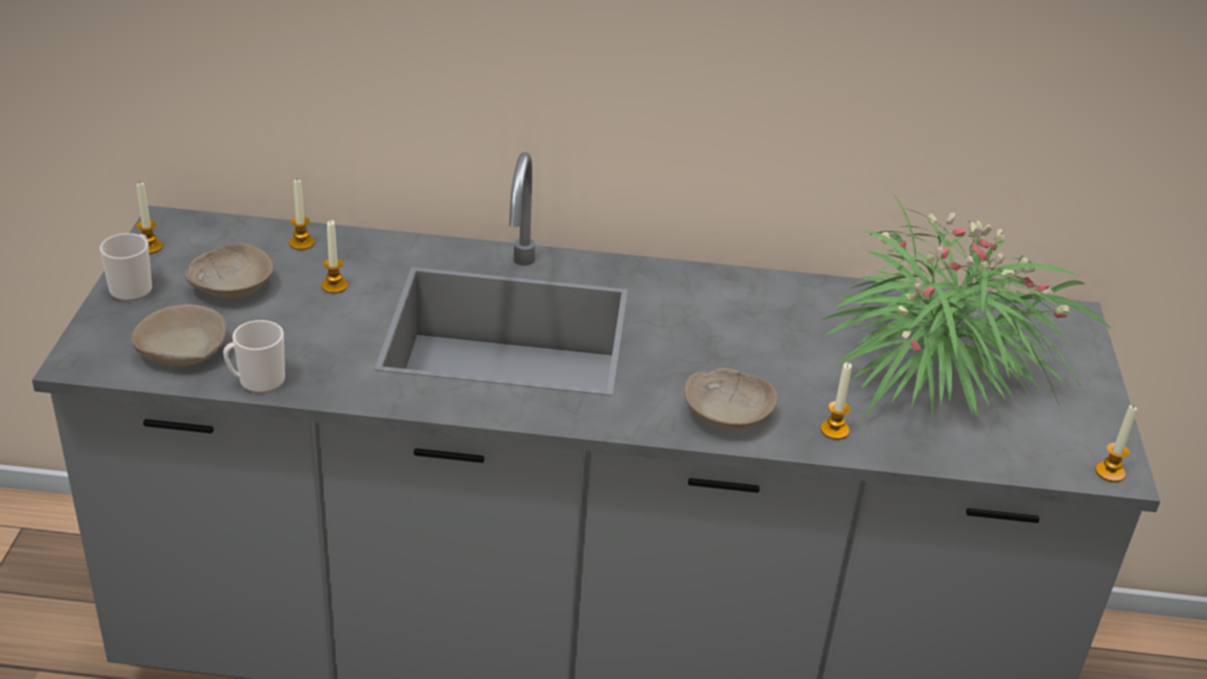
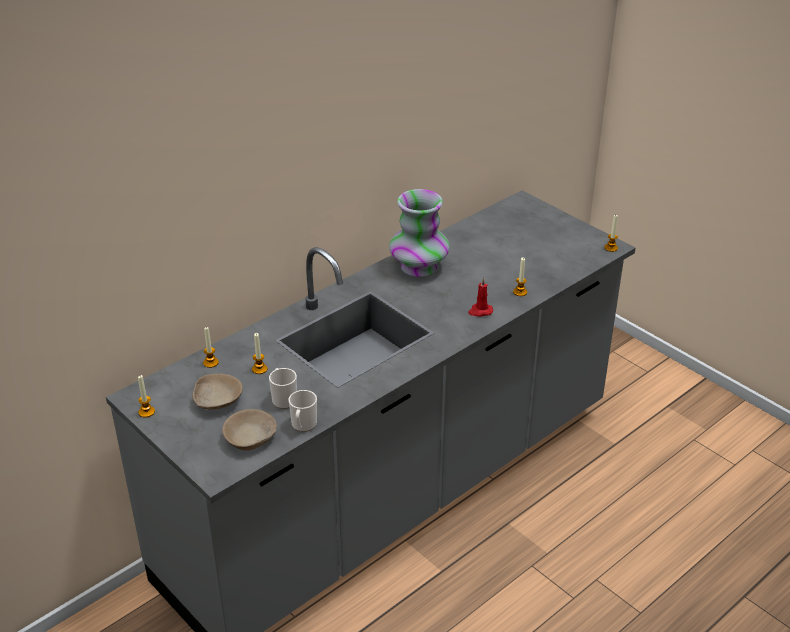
camera: 45 degrees left, 0 degrees up
mug [100,233,152,301] -> mug moved to [269,368,297,409]
beige bowl [684,368,778,430] -> red candle [468,278,493,317]
potted plant [822,193,1111,430] -> none
none -> vase [389,189,450,277]

